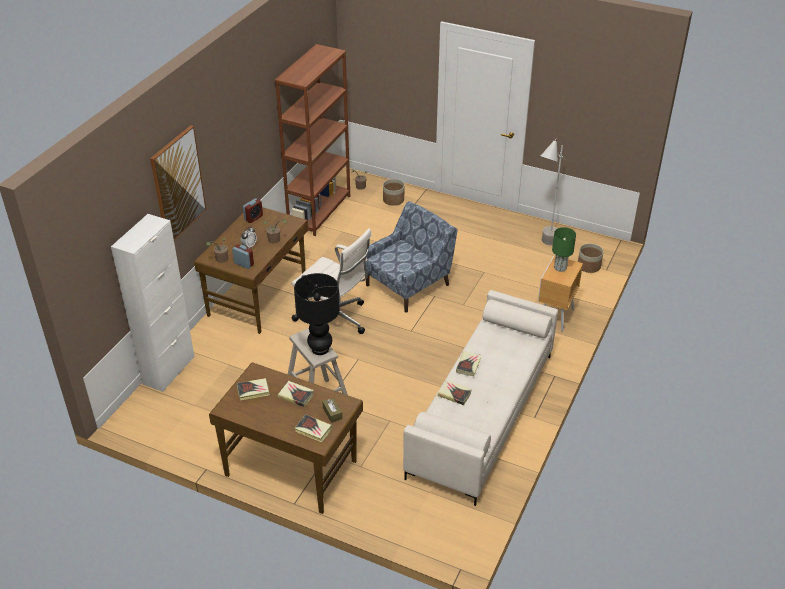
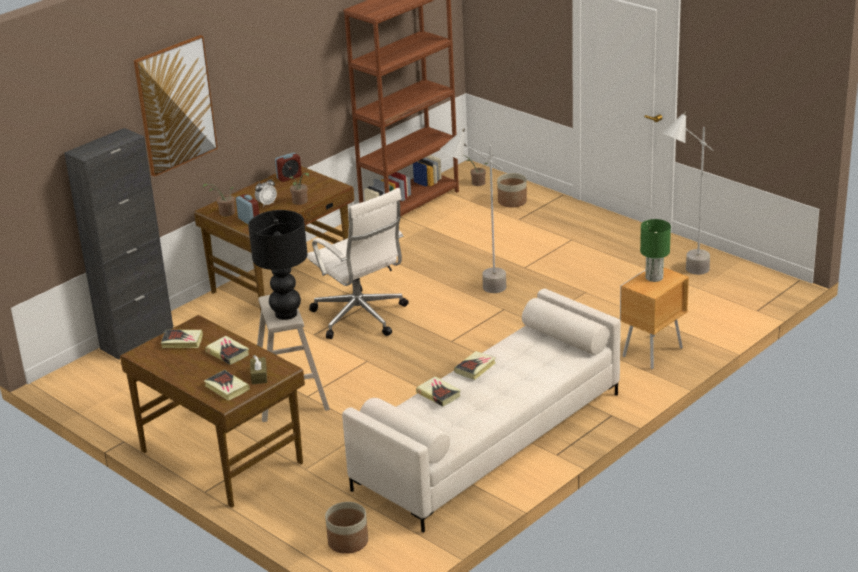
camera: 20 degrees right, 10 degrees down
white cabinet [111,214,195,392] -> black cabinet [64,128,173,360]
blue armchair [366,201,457,313] -> grey floor lamp [441,128,506,293]
planter [578,243,603,273] -> planter moved to [325,502,368,554]

